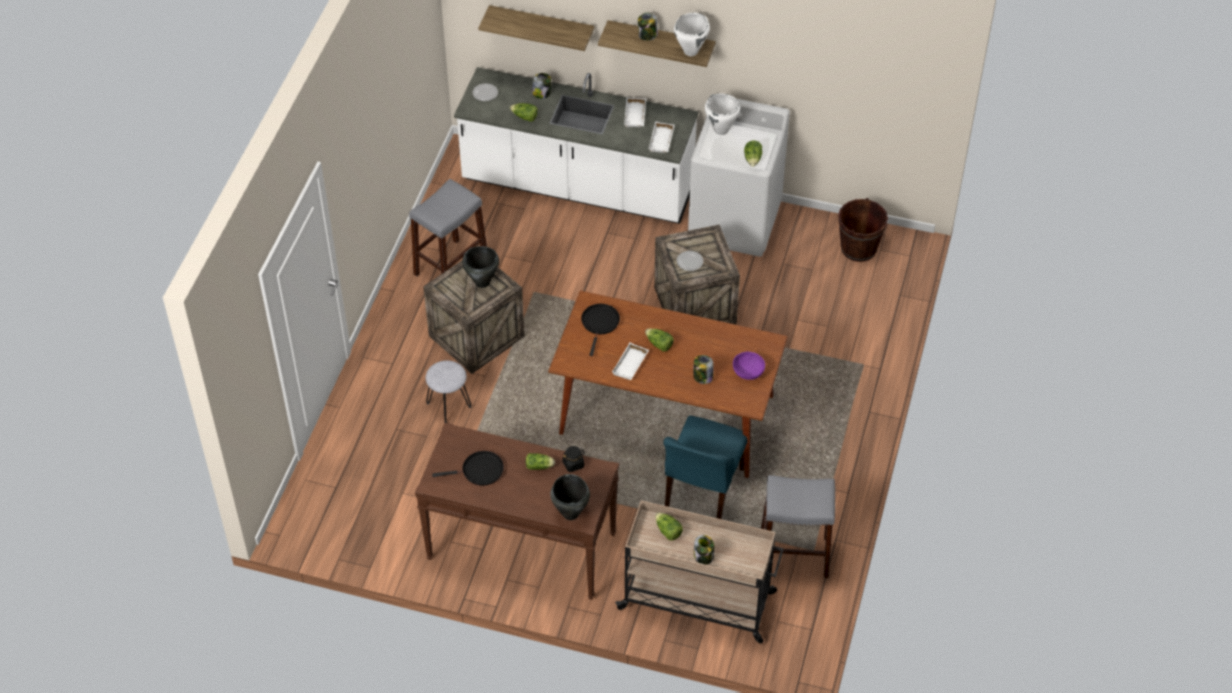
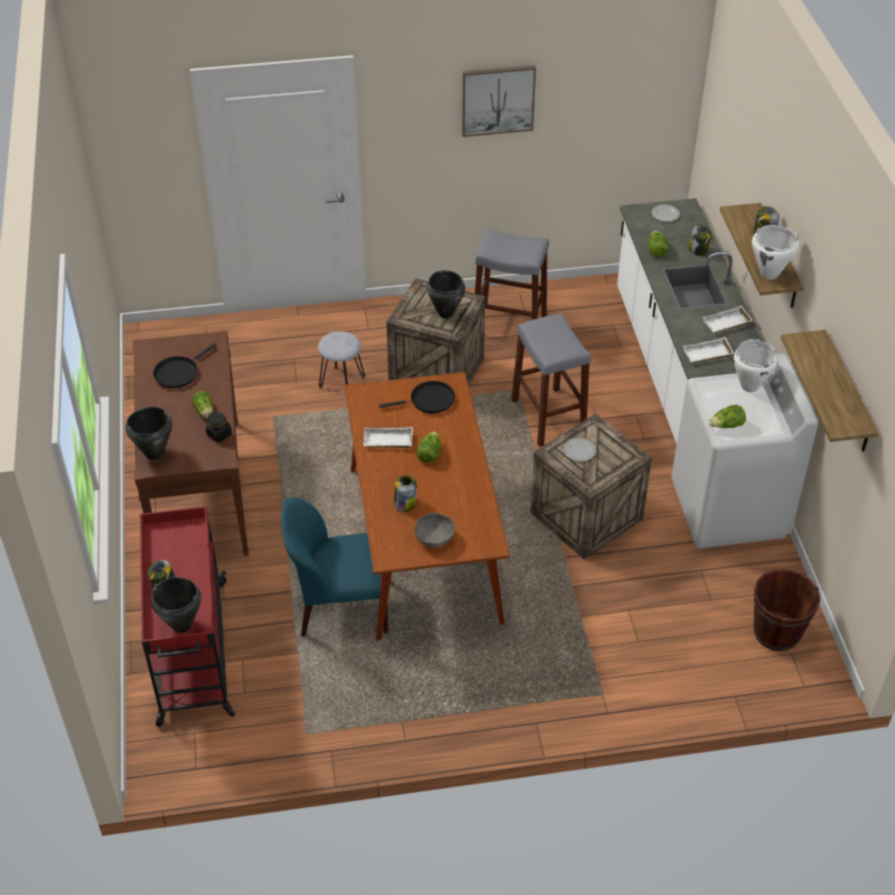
camera: 65 degrees right, 5 degrees down
black frying pan [432,451,504,486] -> black frying pan turned 75 degrees clockwise [153,343,217,388]
shelf [478,5,594,51] -> shelf moved to [781,330,879,452]
beige cart [615,501,784,644] -> red cart [140,506,235,727]
lettuce [655,512,683,541] -> none
purple bowl [733,352,765,380] -> grey bowl [415,513,455,548]
grey stool [761,475,835,578] -> grey stool moved to [512,313,591,447]
none -> black cooking pot [151,577,201,633]
none -> picture [462,65,536,137]

